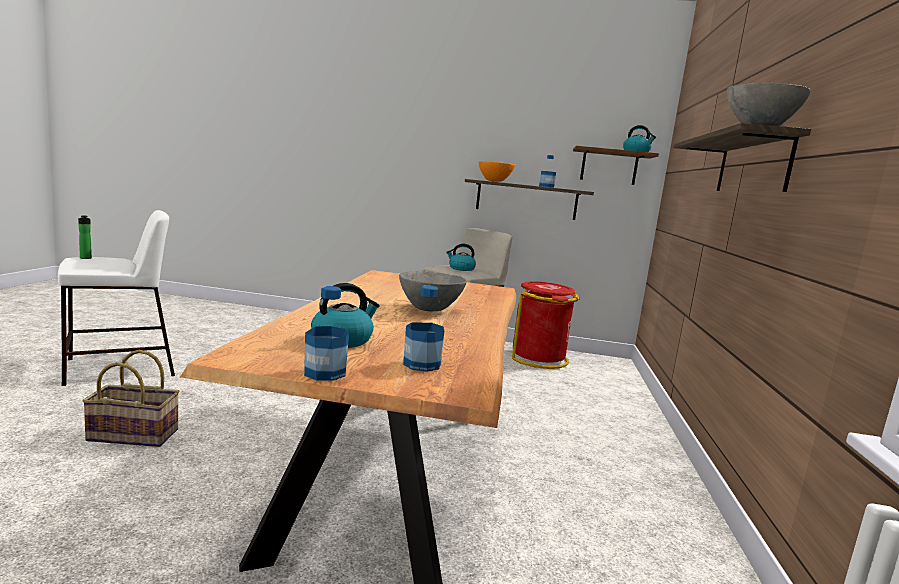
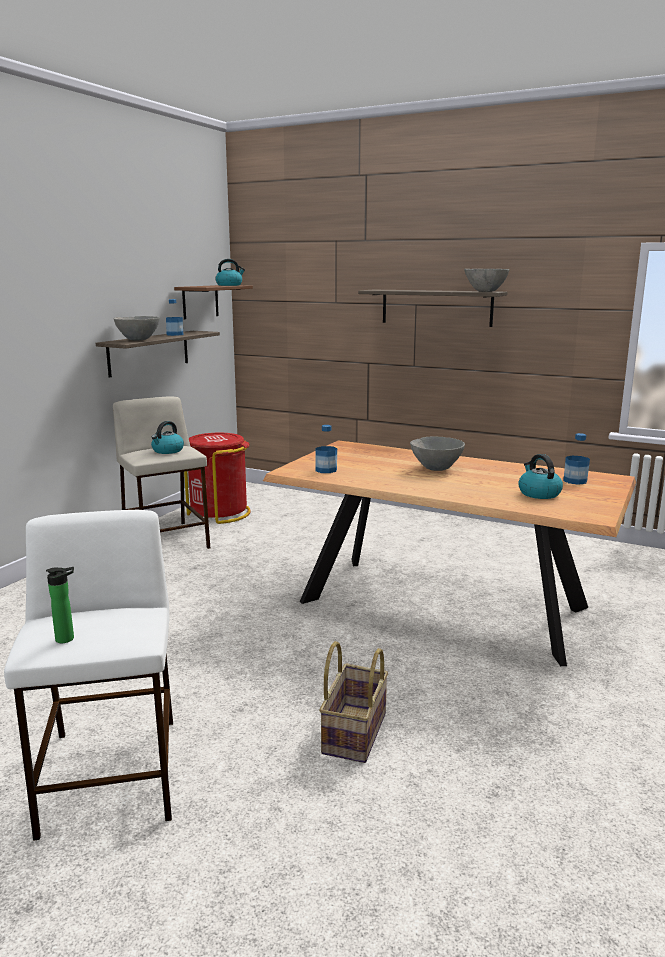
camera: 70 degrees left, 5 degrees up
bottle [304,286,349,381] -> bottle moved to [316,425,337,473]
orange bowl [479,161,515,182] -> grey bowl [114,316,160,340]

